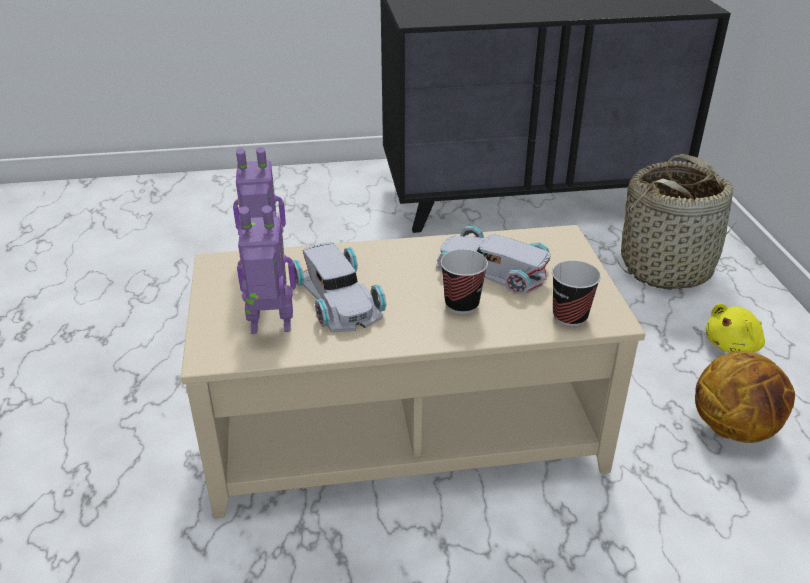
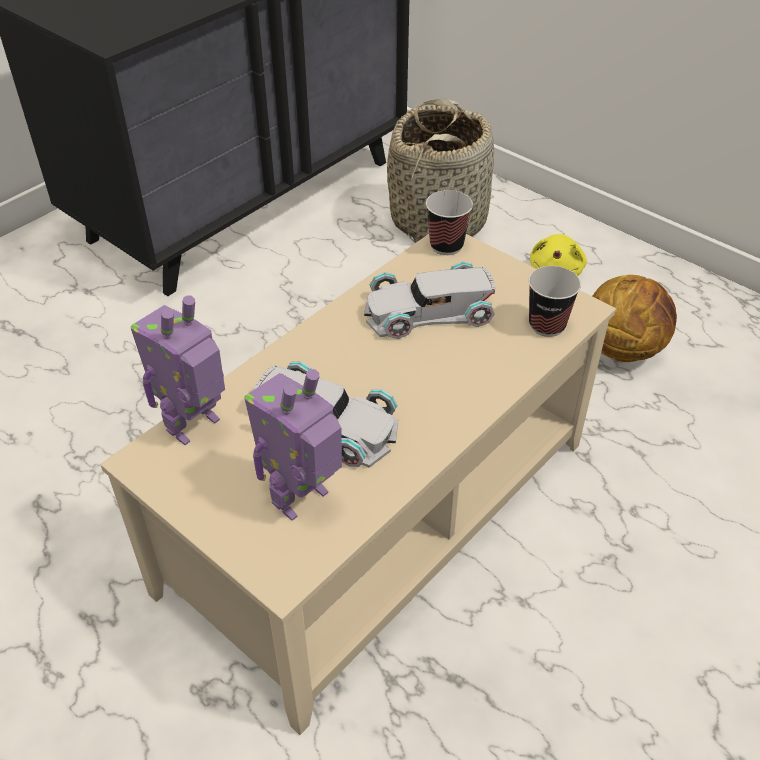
camera: 40 degrees left, 10 degrees up
cup [440,249,488,314] -> cup moved to [426,190,473,255]

